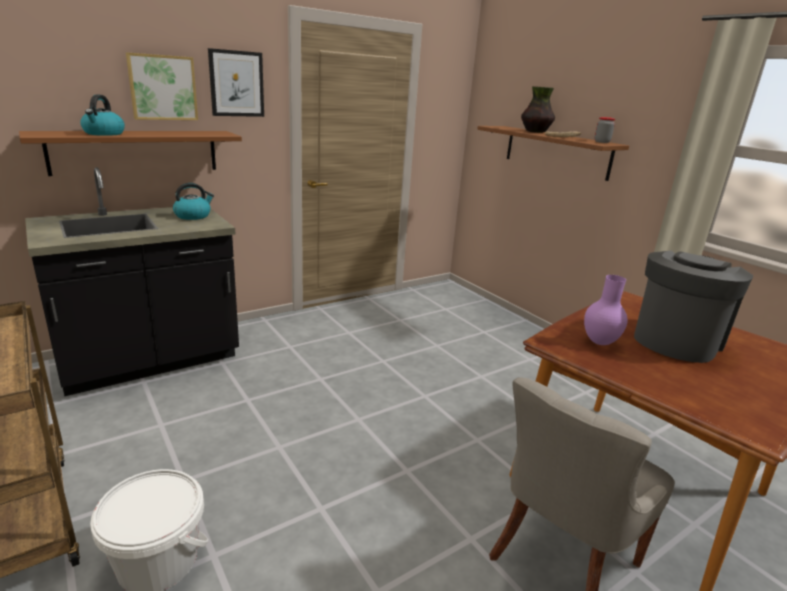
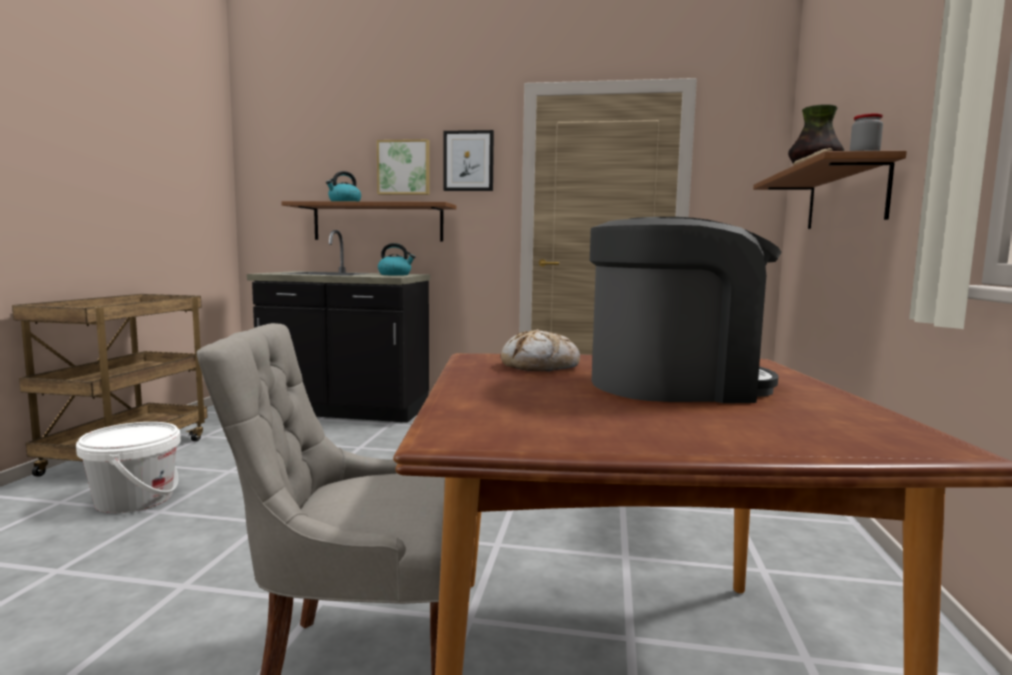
camera: 45 degrees right, 15 degrees down
purple vase [584,275,628,345] -> bread [501,329,580,371]

